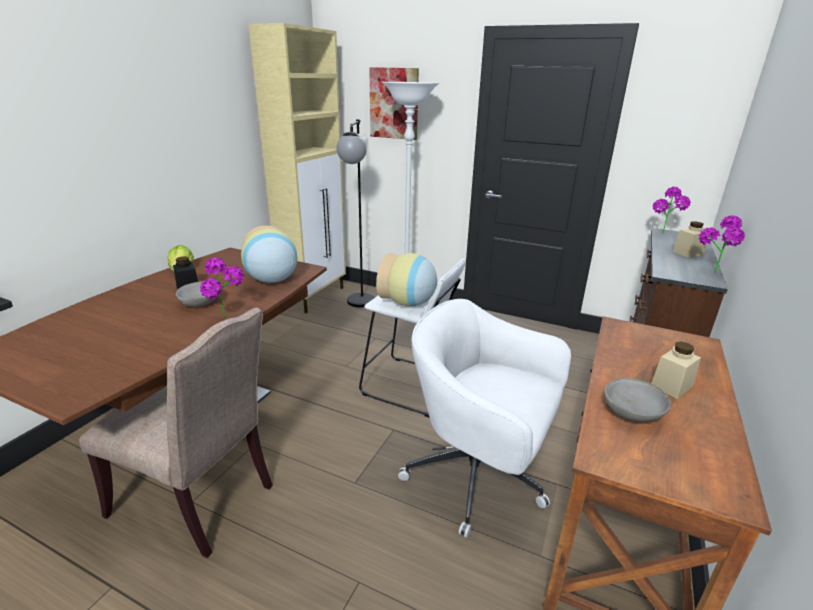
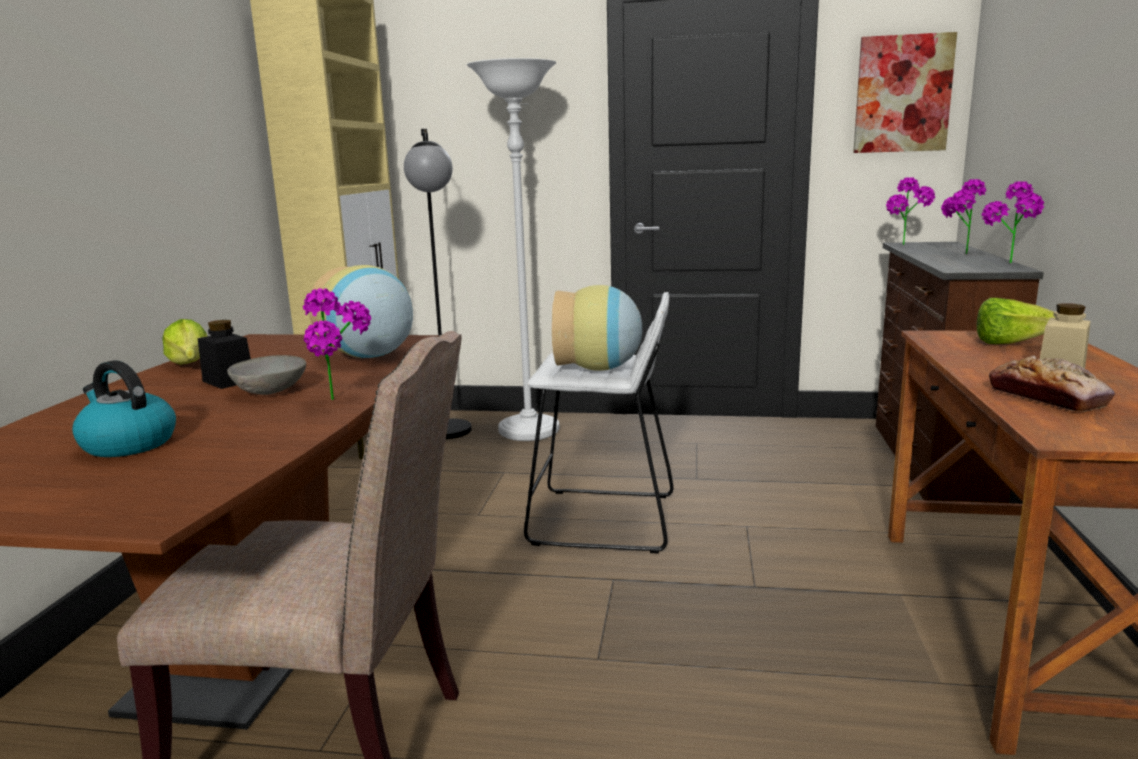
camera: 15 degrees left, 10 degrees down
picture [369,67,419,140] -> picture moved to [853,32,957,153]
white office chair [398,299,571,538] -> none
grey bowl [605,378,671,422] -> bread [989,356,1115,412]
beige jar [673,221,707,257] -> potted plant [941,179,986,254]
none -> kettle [72,360,176,457]
none -> lettuce [977,298,1055,344]

